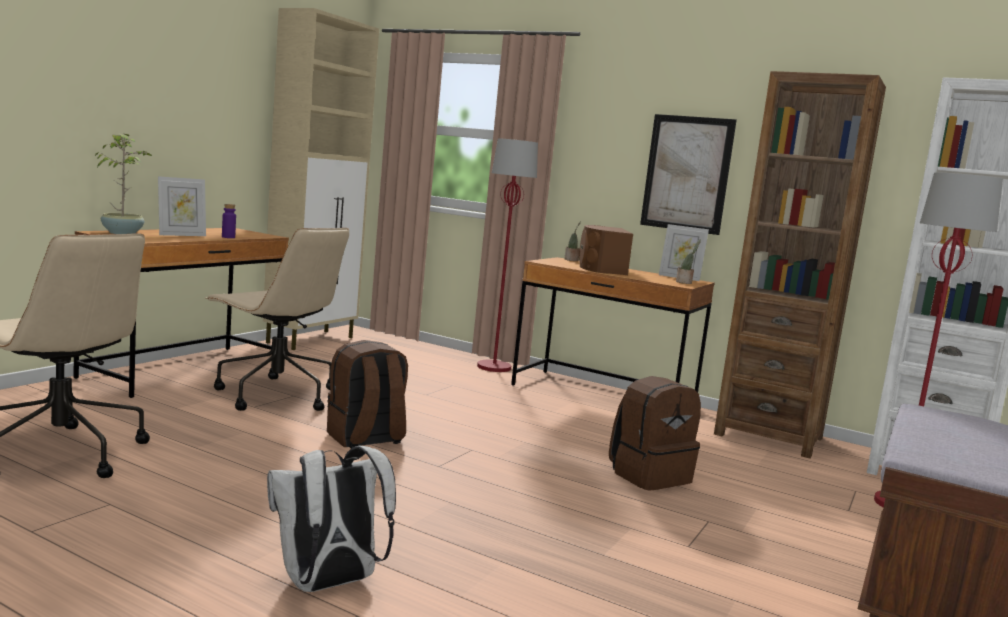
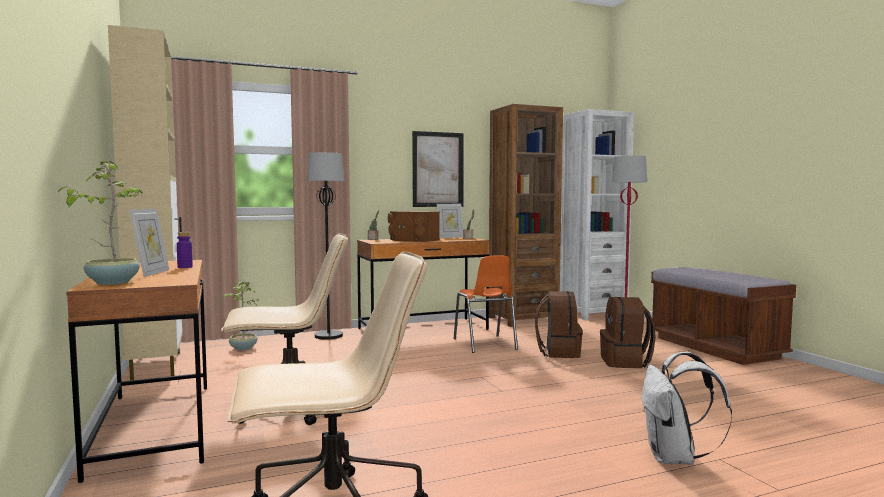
camera: 50 degrees left, 5 degrees down
brown backpack [327,340,408,448] -> brown backpack moved to [600,297,656,368]
red floor lamp [477,138,538,372] -> black floor lamp [307,152,344,340]
none -> potted plant [222,282,259,351]
none -> orange chair [454,255,518,353]

